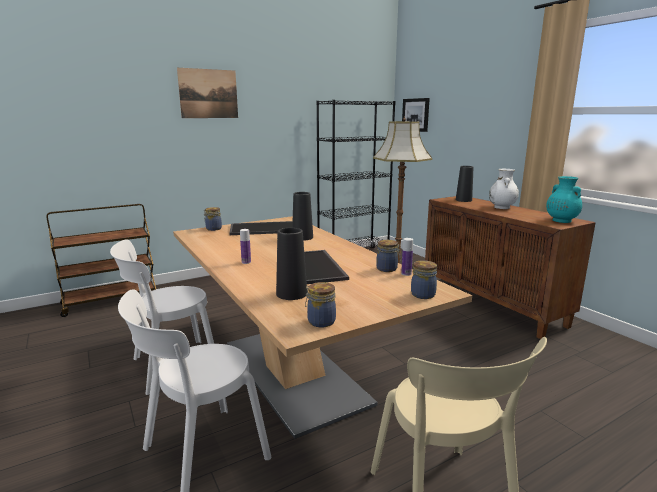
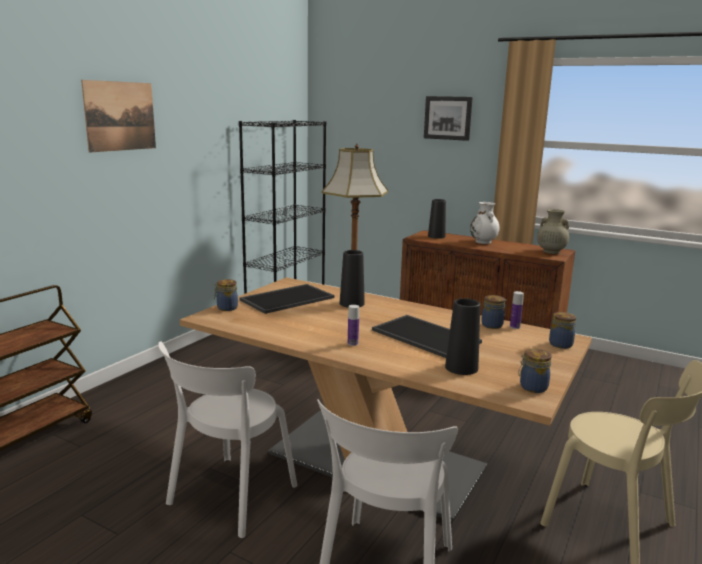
camera: 30 degrees left, 0 degrees up
picture [402,98,430,132] -> picture moved to [424,96,473,141]
turquoise vase [546,176,582,223] -> beige vase [537,209,569,254]

